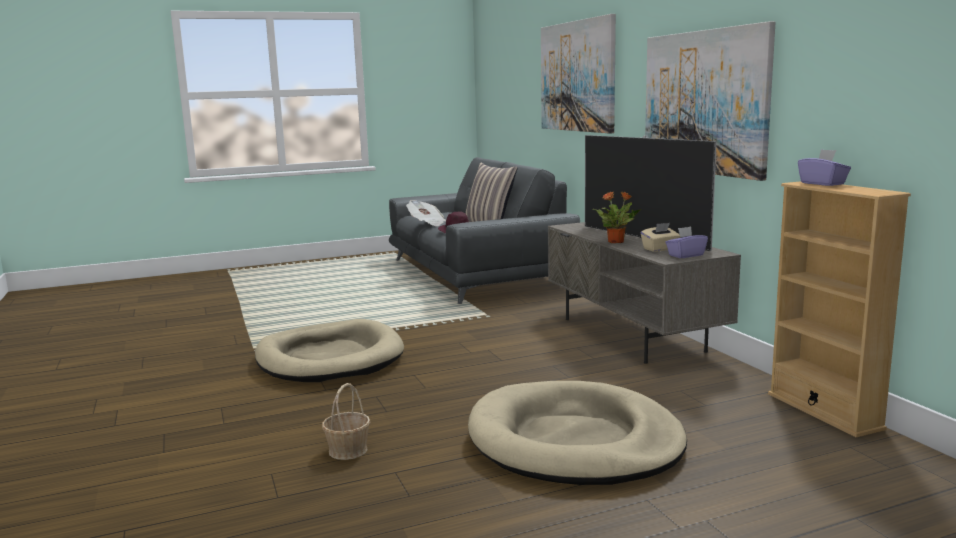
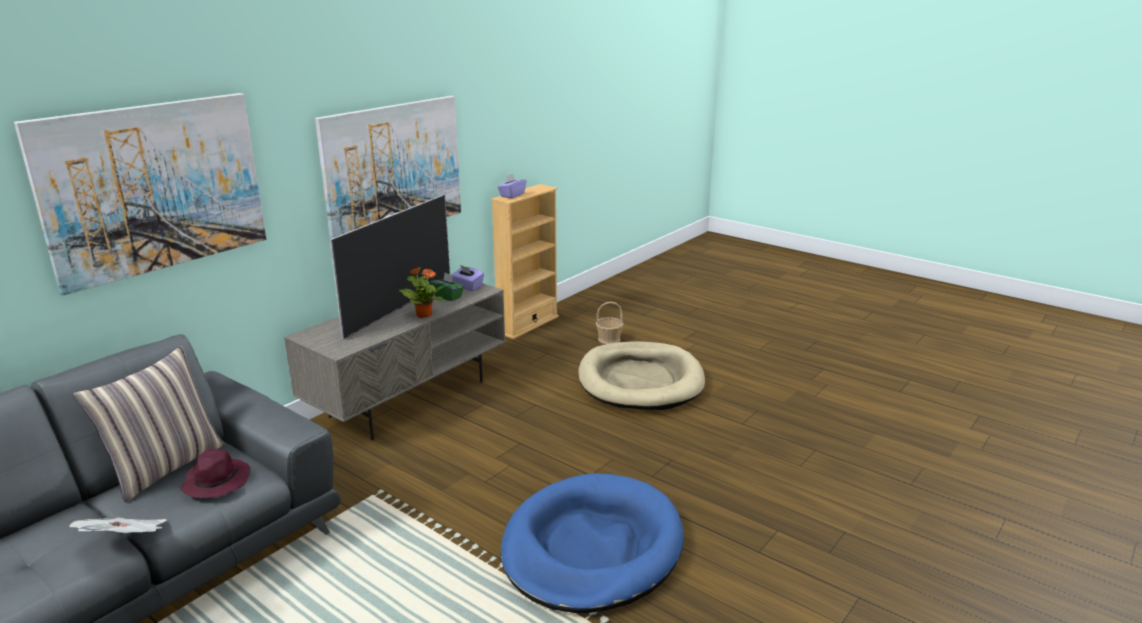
camera: 120 degrees left, 10 degrees up
beige dog bed [255,319,404,382] -> blue dog bed [501,473,684,613]
basket [322,383,370,460] -> basket moved to [596,302,624,344]
beige tissue box [641,223,680,252] -> green tissue box [430,273,464,301]

